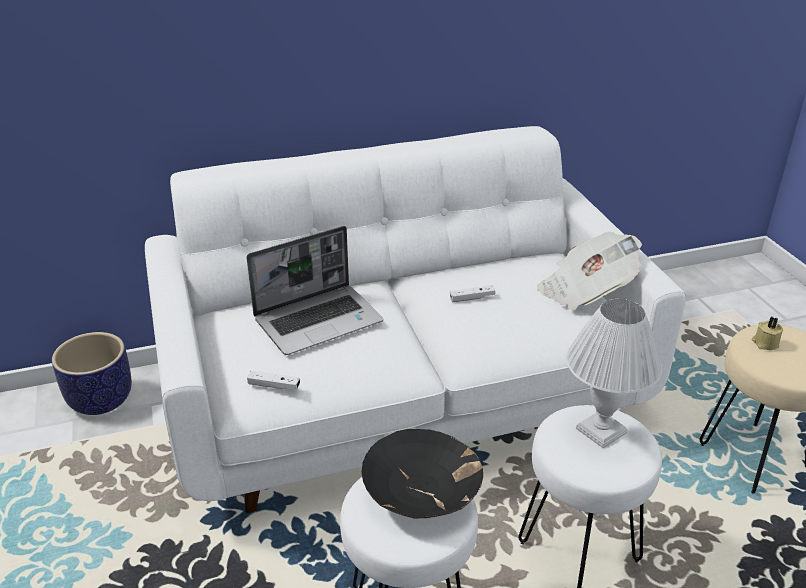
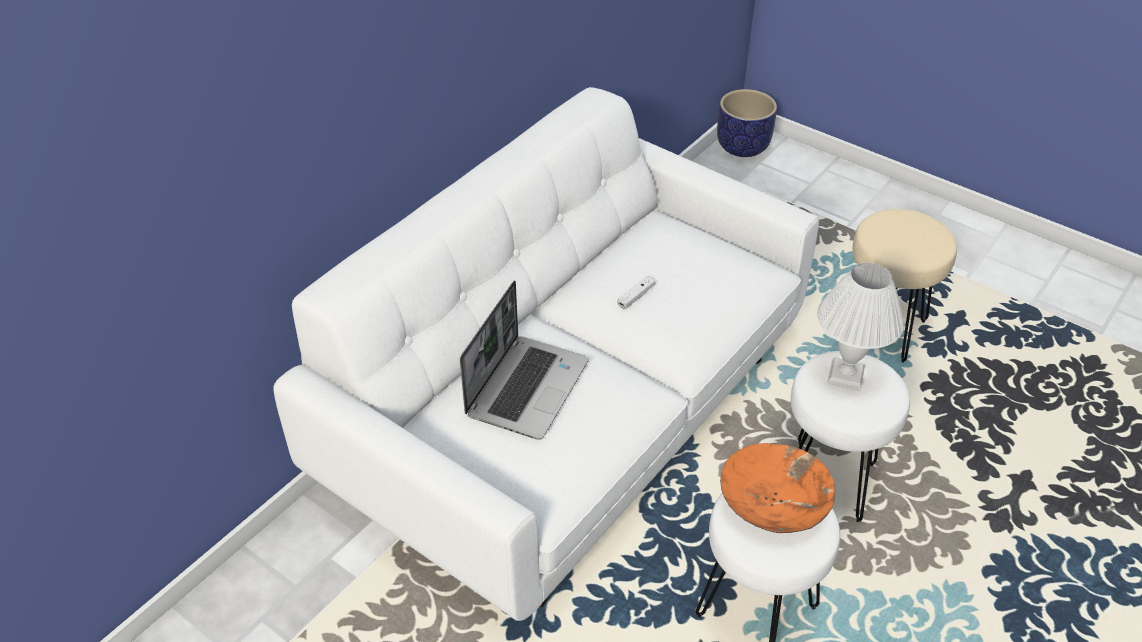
camera: 35 degrees left, 10 degrees up
planter [52,332,132,415] -> planter moved to [717,89,777,157]
white game controller [247,371,300,389] -> none
black bowl [362,429,483,519] -> orange bowl [720,443,835,533]
newspaper [537,232,642,310] -> none
beige candle [752,317,783,350] -> none

